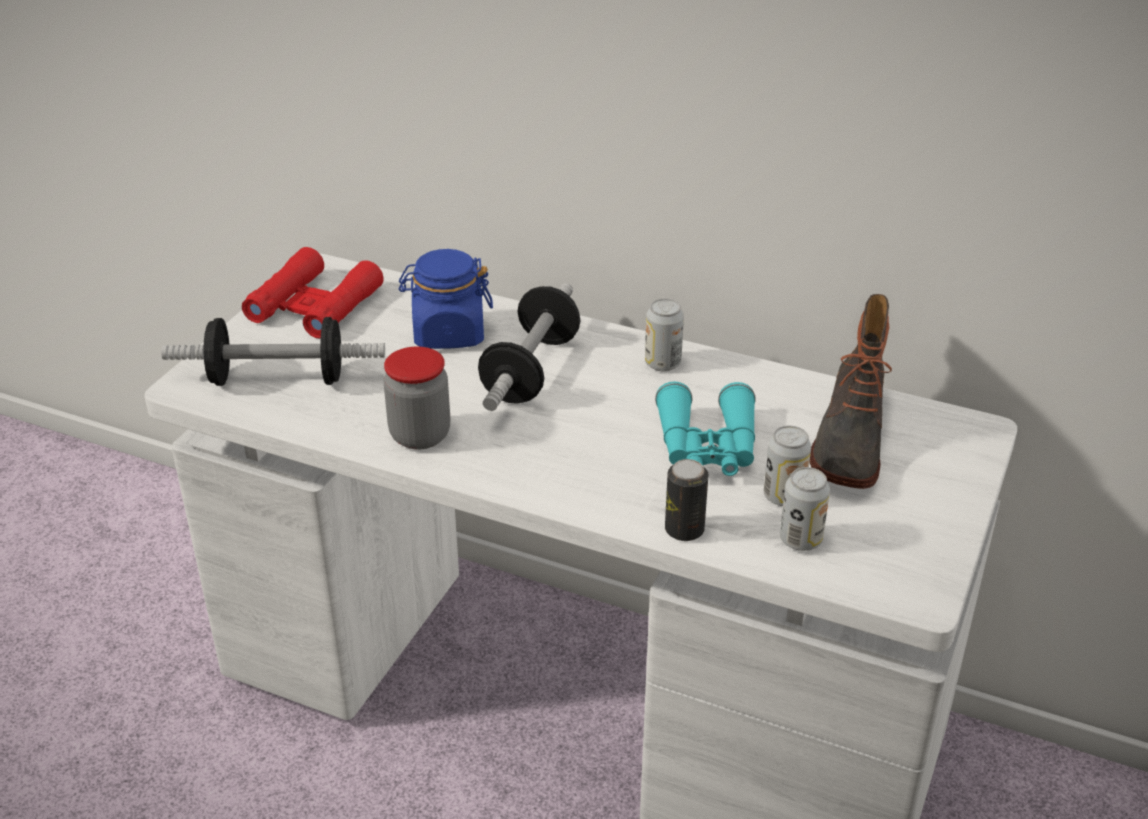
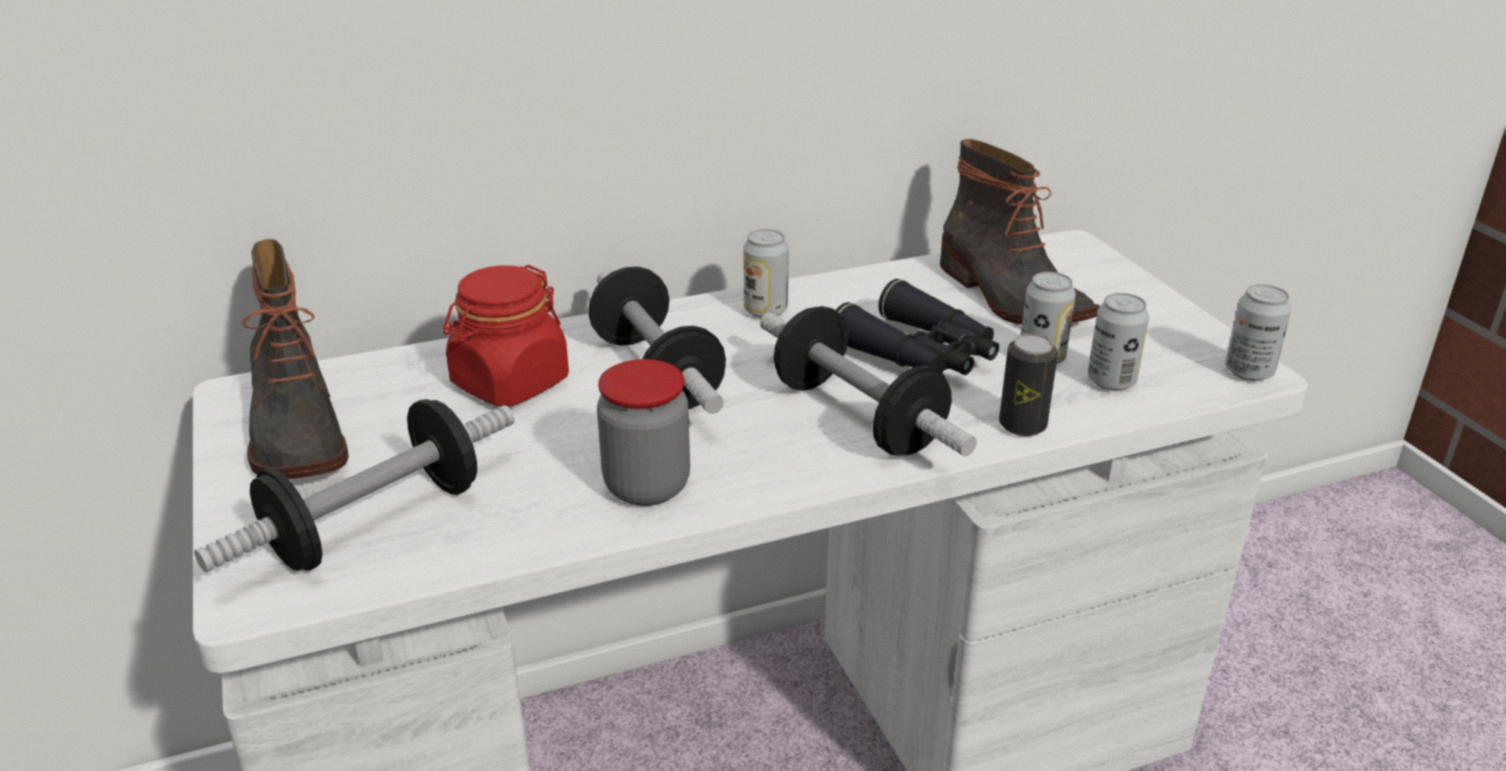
camera: 45 degrees left, 5 degrees down
red binoculars [242,247,384,338] -> boot [242,239,348,479]
blue jar [399,249,493,349] -> red jar [443,265,569,407]
turquoise binoculars [655,382,756,476] -> black binoculars [836,279,999,375]
none -> dumbbell [760,306,977,457]
none -> can [1225,284,1291,381]

